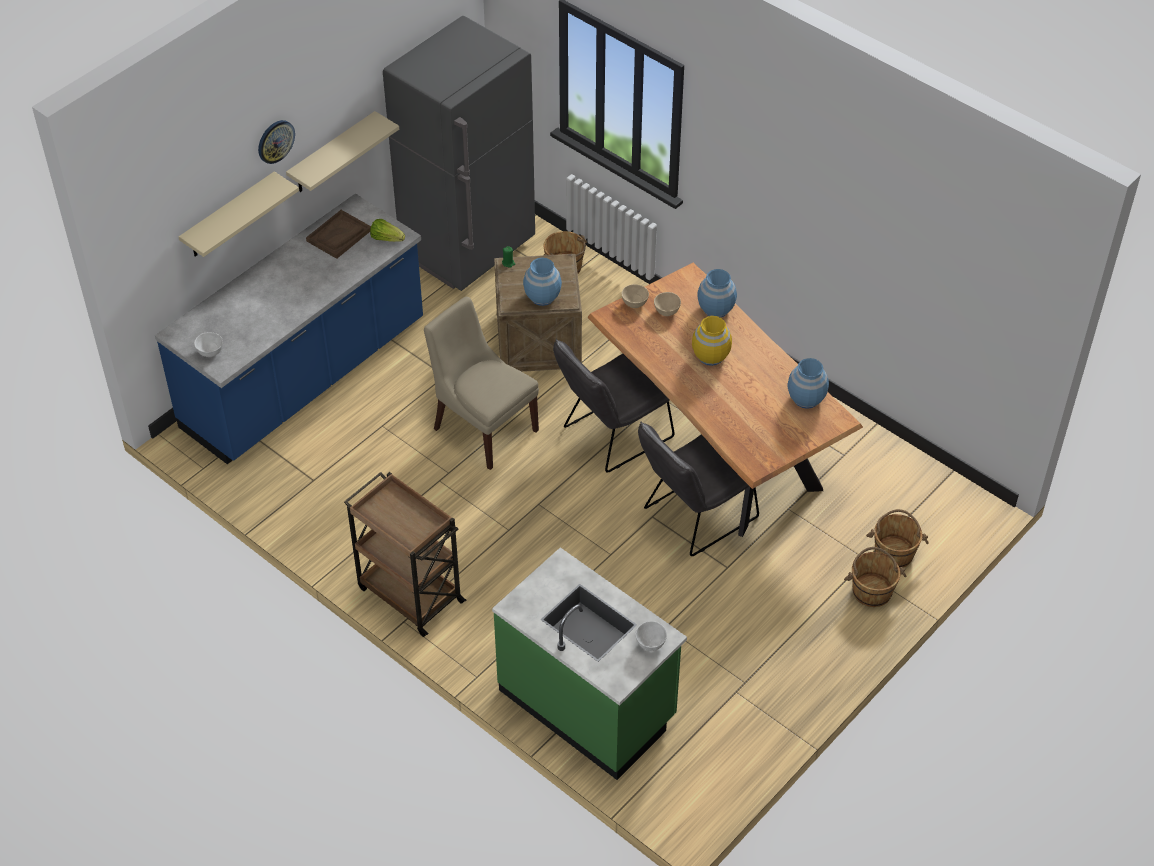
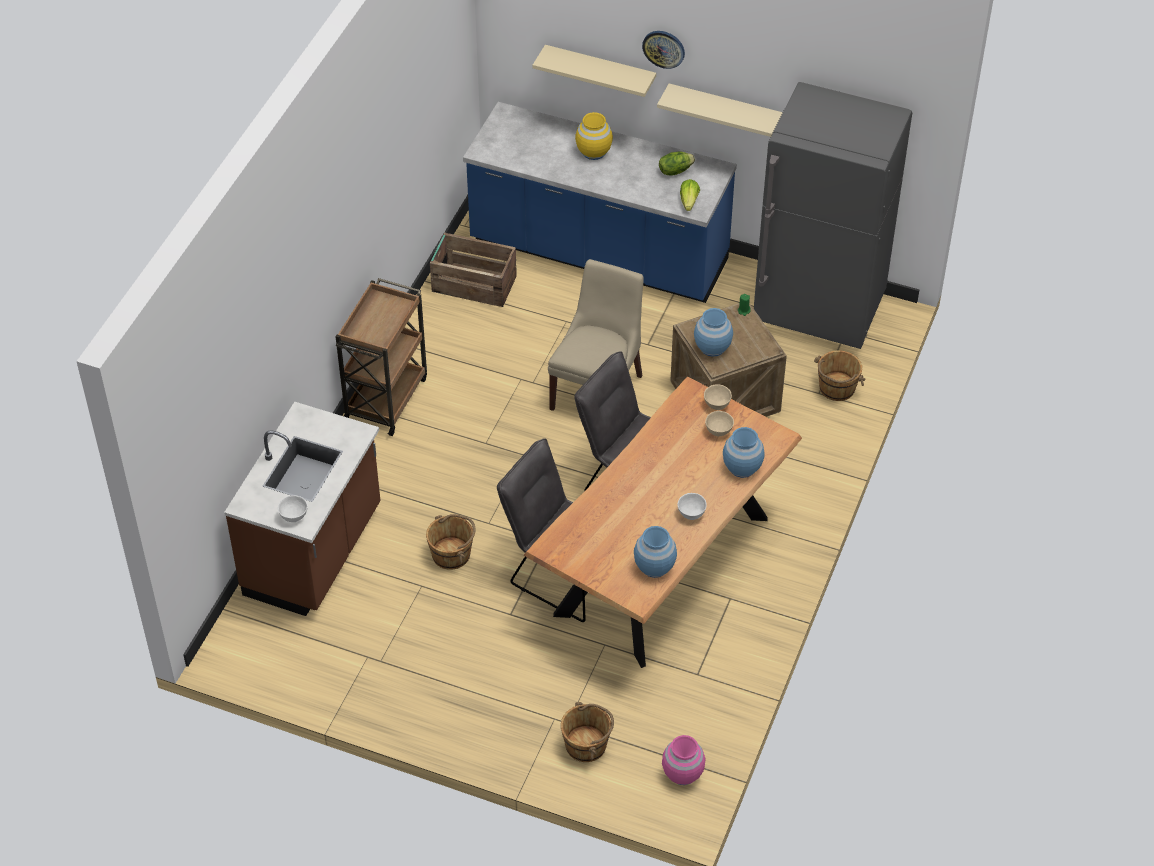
camera: 70 degrees right, 0 degrees up
white bowl [194,332,223,357] -> white bowl moved to [678,493,707,520]
brown tray [306,210,371,259] -> lettuce [659,152,695,176]
green counter [492,547,687,780] -> brown counter [224,402,381,616]
yellow vase [692,316,732,366] -> yellow vase moved to [575,112,613,160]
brown bucket [844,547,906,607] -> brown bucket moved to [426,514,476,570]
none -> crate [430,232,517,307]
none -> pink vase [662,735,705,785]

